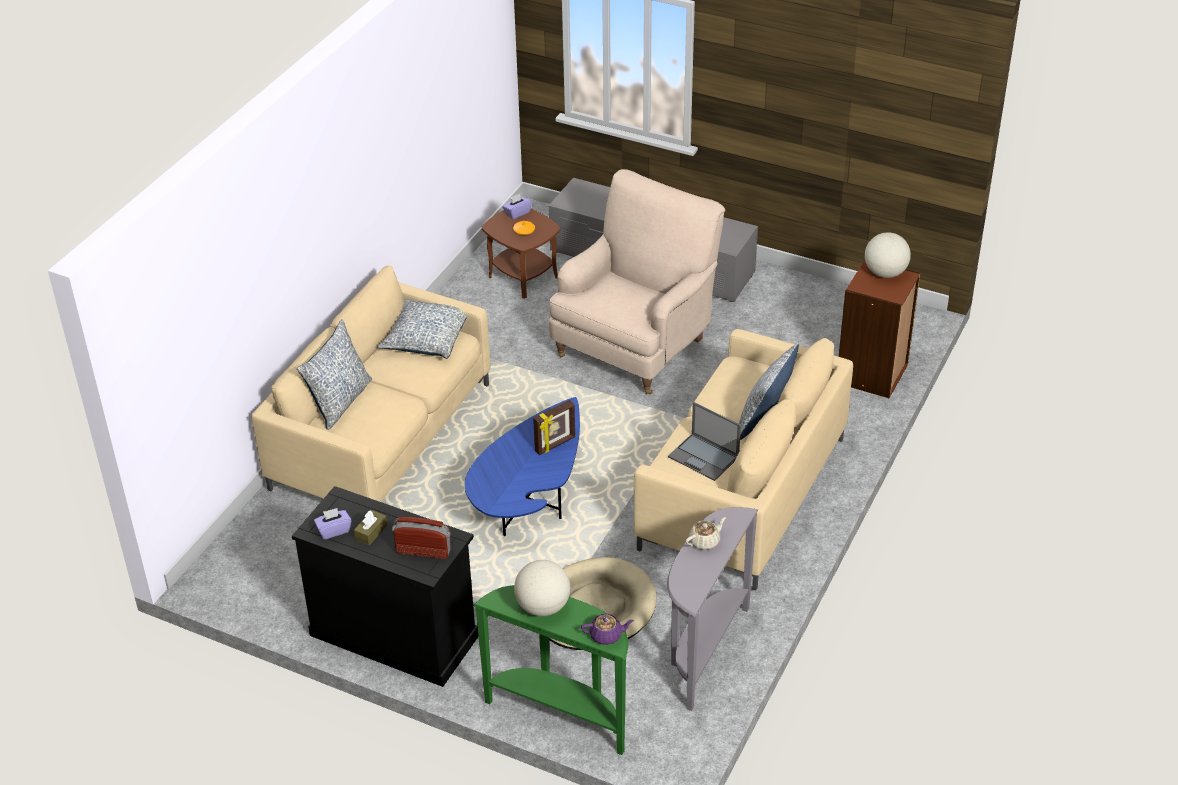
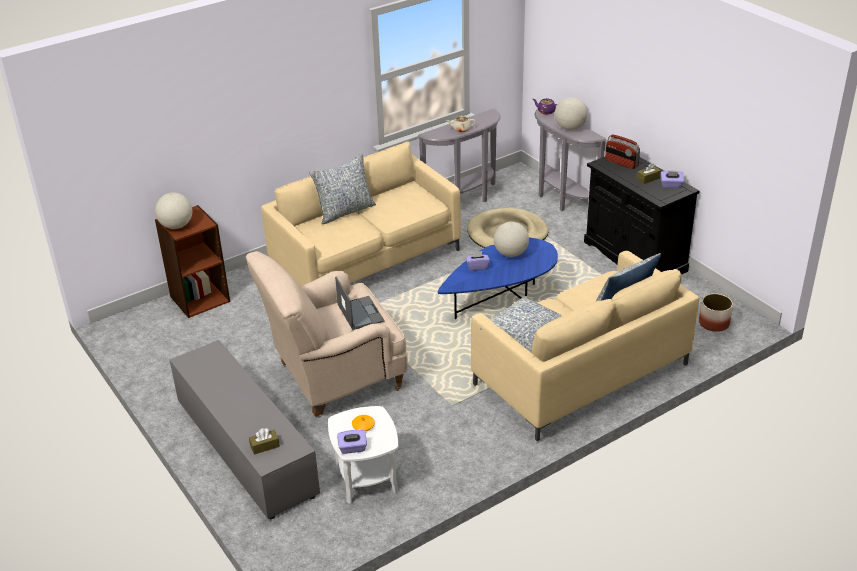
camera: 150 degrees left, 5 degrees down
green console table [473,585,628,755] -> grey console table [535,109,607,211]
brown side table [482,209,560,299] -> white side table [328,406,398,504]
picture frame [533,400,575,455] -> purple tissue box [466,251,490,271]
laptop [668,402,741,481] -> laptop moved to [335,277,385,330]
none -> brown tissue box [249,428,280,455]
none -> globe [494,222,529,257]
none -> planter [699,294,733,332]

